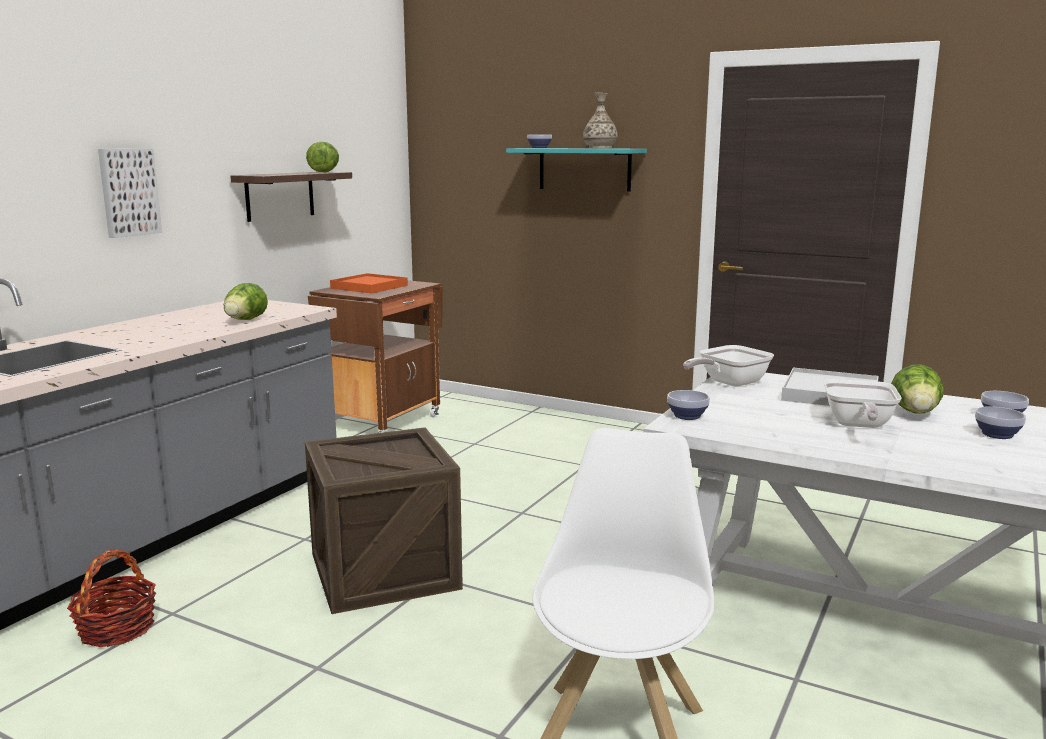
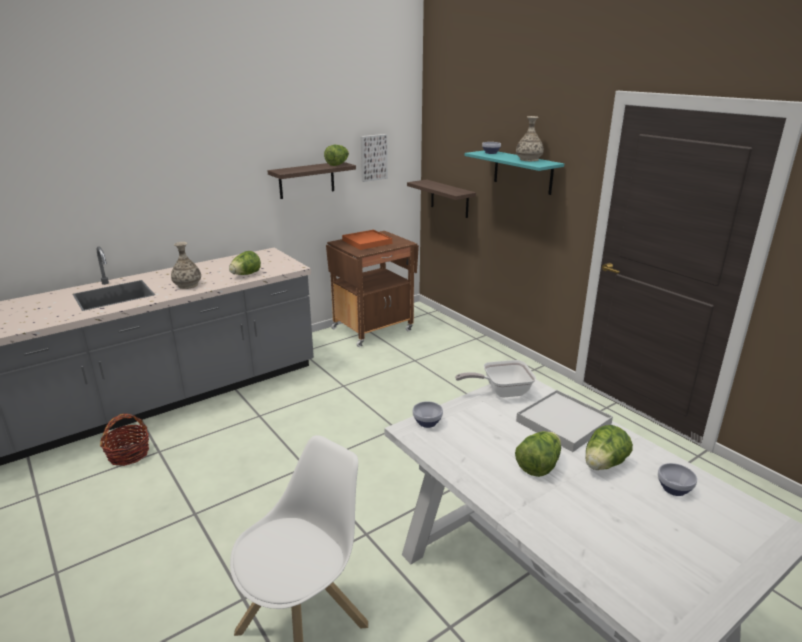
camera: 25 degrees right, 10 degrees up
picture [98,148,162,238] -> picture moved to [360,134,388,182]
crate [305,427,463,614] -> none
frying pan [824,379,902,428] -> lettuce [515,431,561,477]
bowl [975,406,1026,439] -> none
none -> vase [171,242,201,289]
none -> shelf [407,179,476,218]

